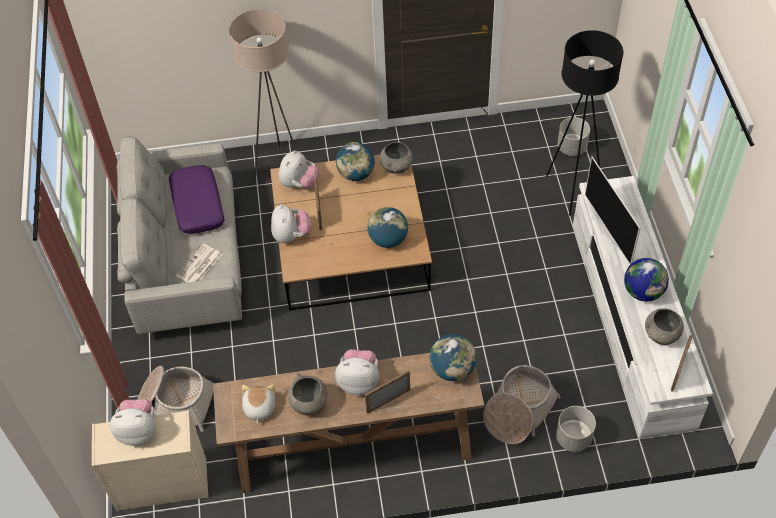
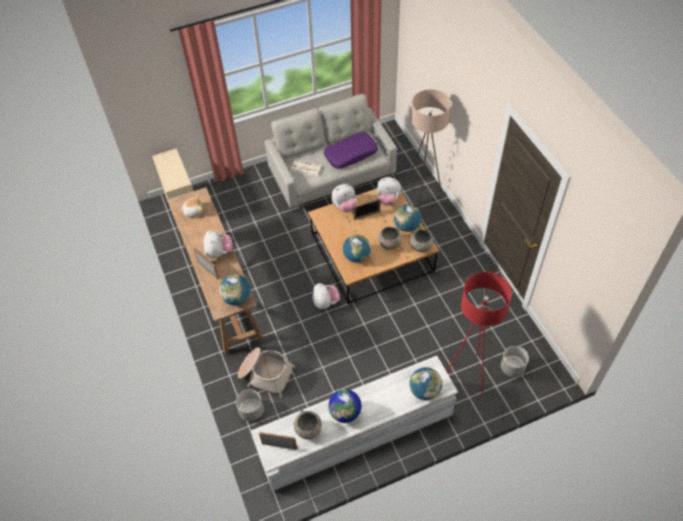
camera: 75 degrees right, 0 degrees up
plush toy [110,399,156,446] -> plush toy moved to [312,283,340,309]
basket [137,366,214,432] -> none
grey bowl [287,373,327,415] -> grey bowl moved to [379,227,402,250]
black floor lamp [546,30,623,215] -> red floor lamp [447,272,512,395]
television [585,156,640,265] -> none
none -> globe [410,367,442,400]

